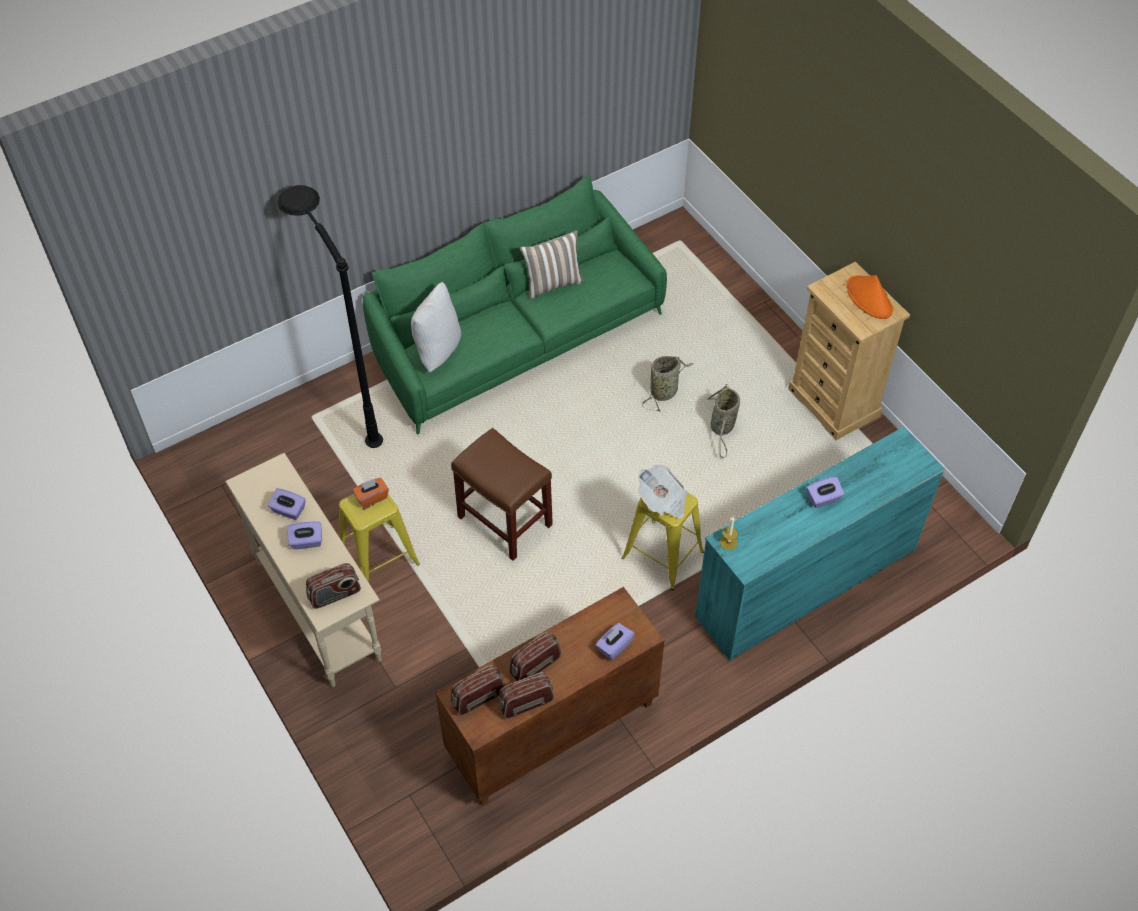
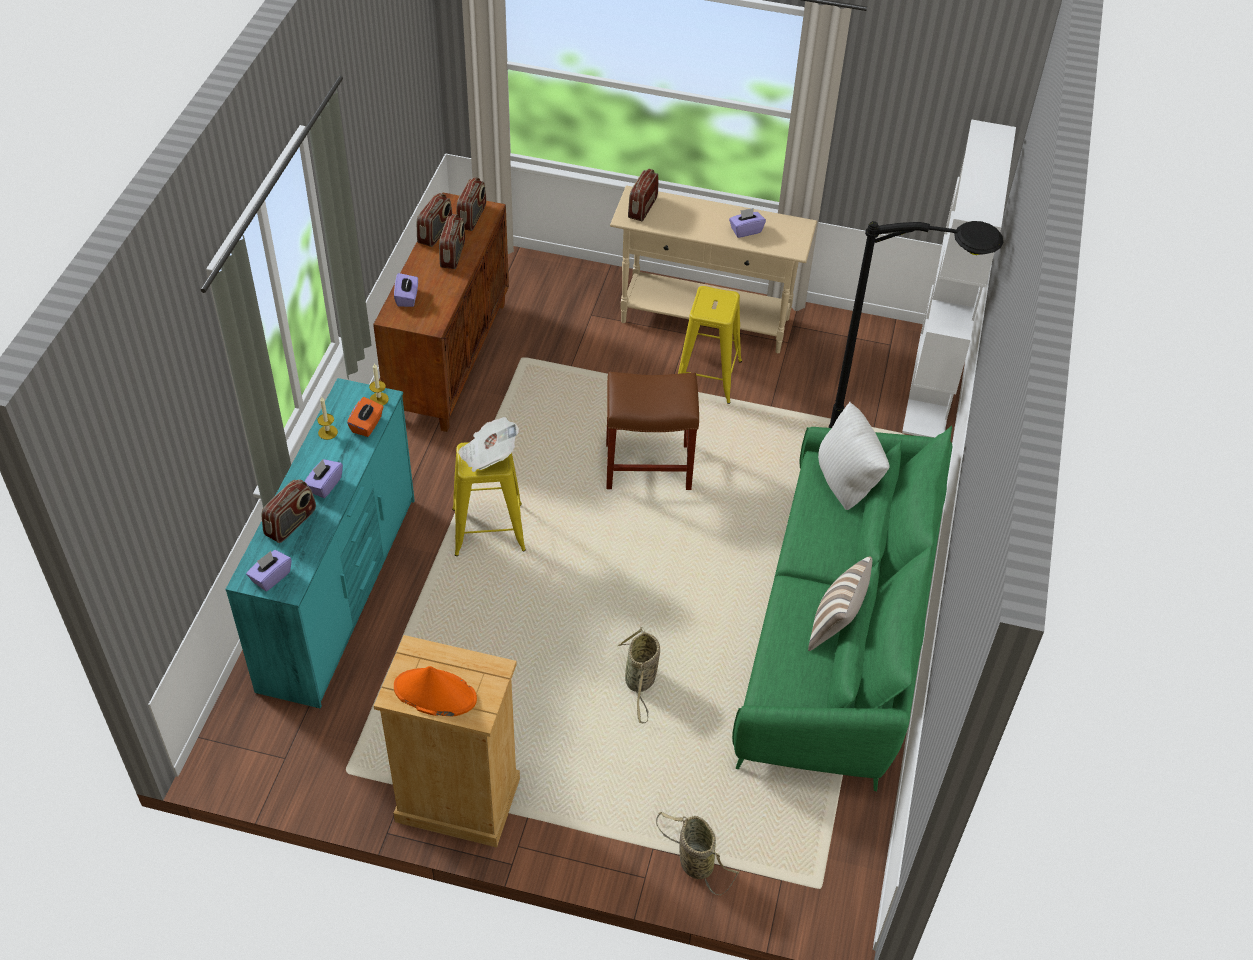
camera: 135 degrees right, 5 degrees down
purple tissue box [287,521,322,549] -> purple tissue box moved to [246,550,292,591]
orange tissue box [353,478,389,508] -> orange tissue box moved to [347,397,384,437]
basket [706,384,740,458] -> basket moved to [656,812,739,895]
none -> radio [262,479,316,543]
none -> candle [317,397,338,440]
none -> white bookcase [902,120,1016,438]

